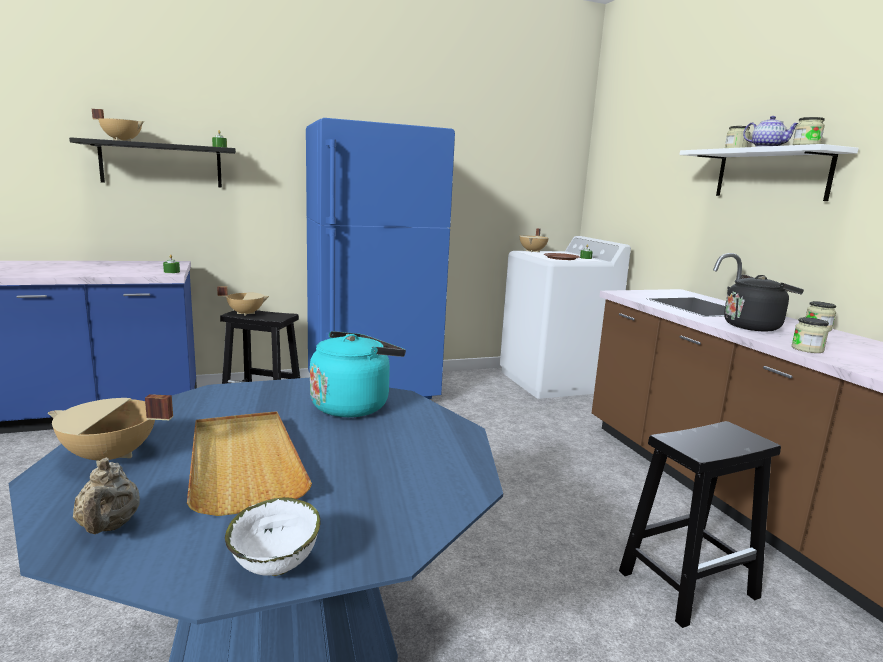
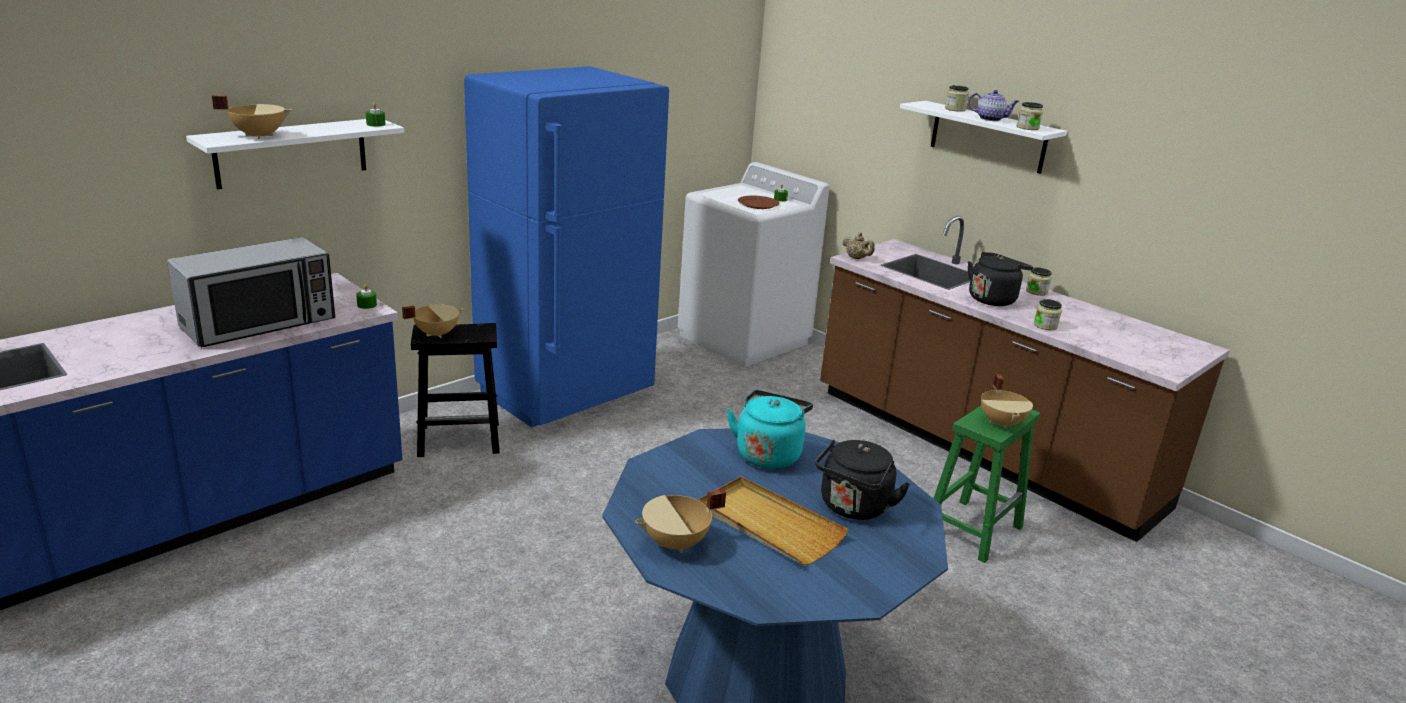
camera: 25 degrees left, 10 degrees up
black shelf [69,137,236,188] -> white shelf [186,119,404,189]
beige teapot [73,458,140,534] -> beige teapot moved to [842,232,875,259]
white bowl [225,497,321,576] -> none
beige cooking pot [520,228,549,252] -> beige cooking pot moved to [981,374,1033,429]
black stool [619,421,781,628] -> green stool [933,405,1040,563]
none -> microwave [167,237,335,347]
none -> black kettle [815,440,910,520]

